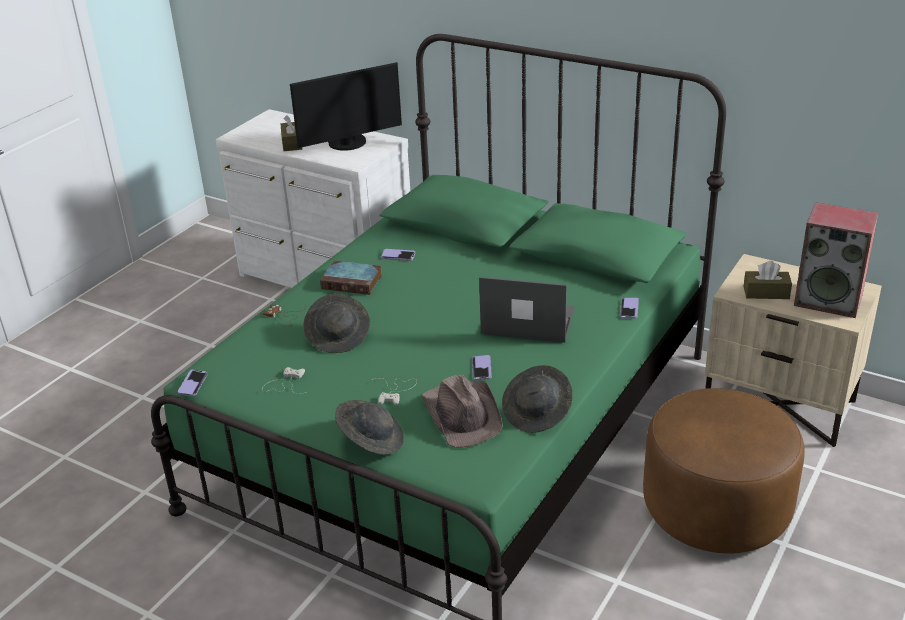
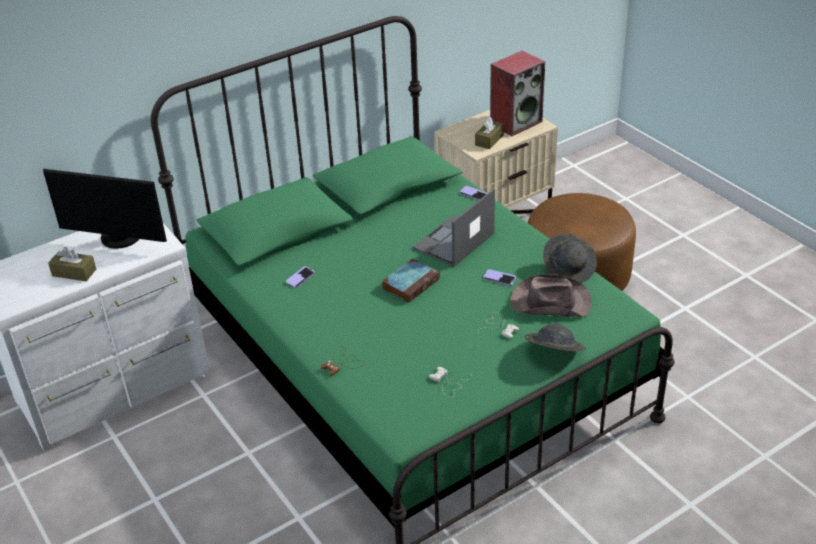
camera: 65 degrees left, 5 degrees up
phone [178,370,208,396] -> none
monitor [290,62,402,151] -> monitor turned 105 degrees clockwise [43,169,167,249]
grey hat [303,294,370,353] -> none
book [320,261,382,295] -> book moved to [382,258,440,303]

